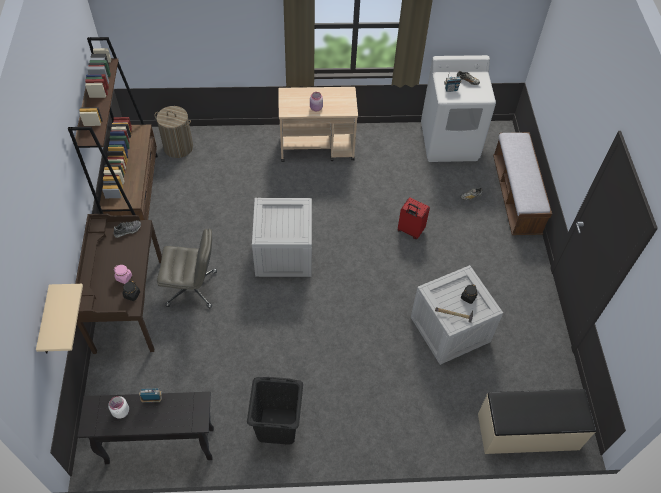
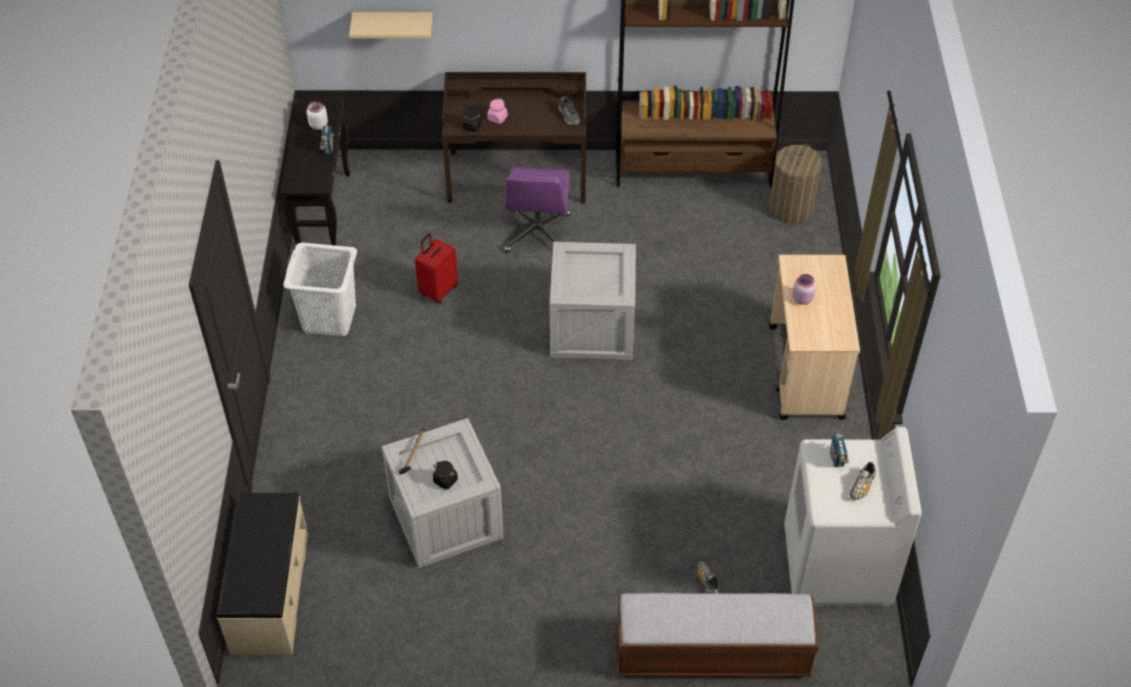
camera: 95 degrees right, 5 degrees down
grey office chair [157,229,217,309] -> purple office chair [504,167,571,253]
black laundry basket [247,377,303,445] -> white laundry basket [283,242,357,336]
red suitcase [398,197,430,239] -> red suitcase moved to [415,233,458,304]

